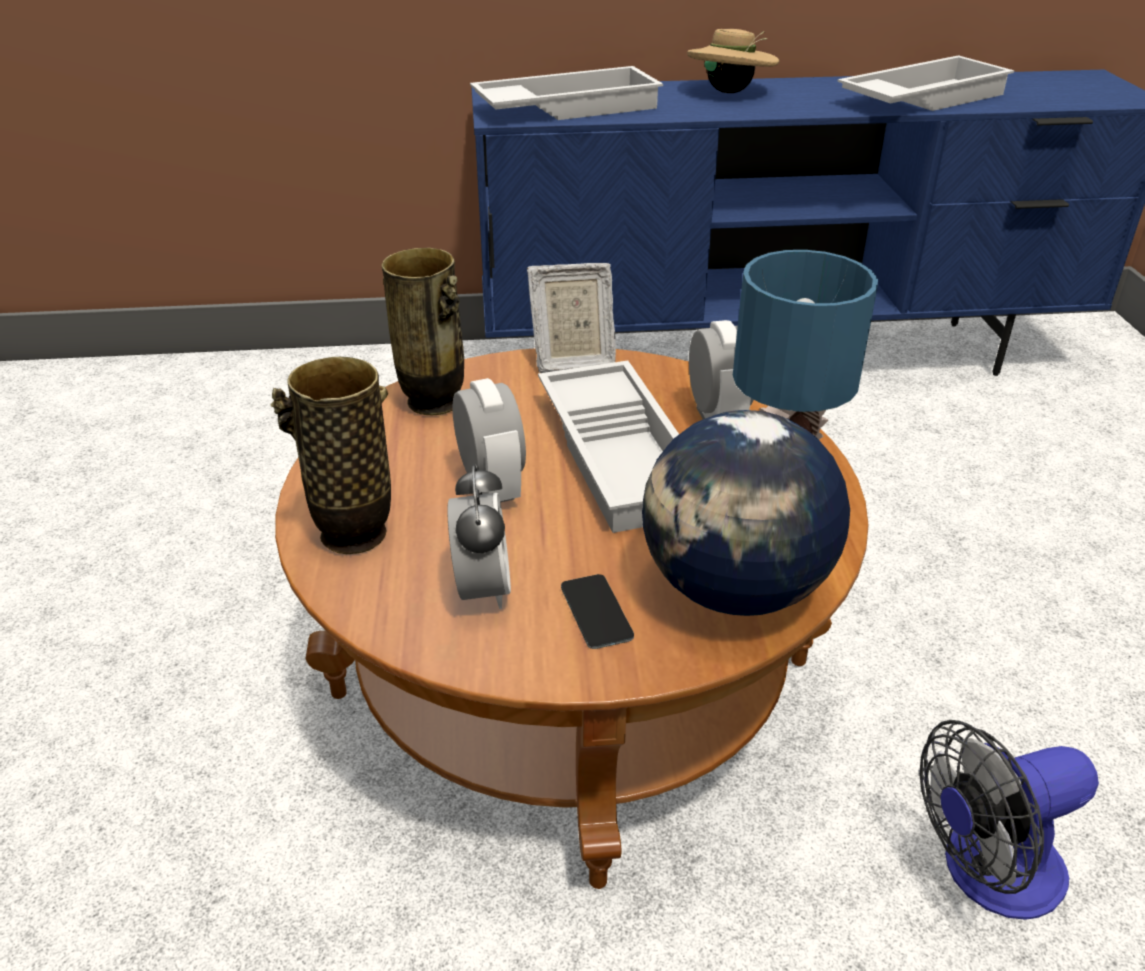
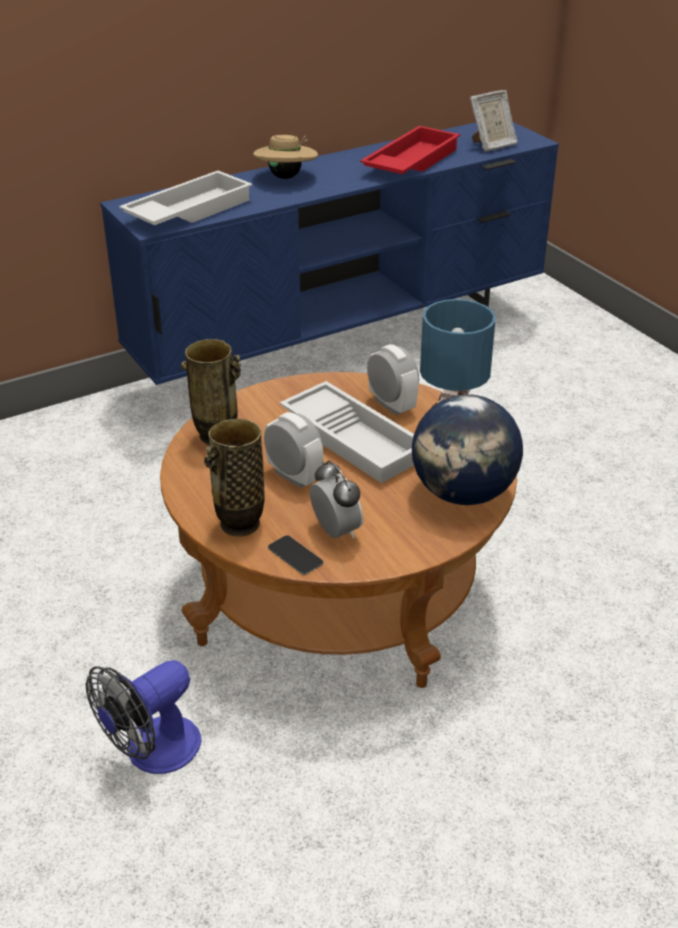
camera: 25 degrees left, 0 degrees up
picture frame [527,263,616,373] -> picture frame moved to [470,90,518,152]
phone [561,574,634,649] -> phone moved to [268,535,323,575]
white tray [837,55,1014,111] -> red tray [360,126,460,174]
fan [919,720,1099,920] -> fan moved to [86,660,201,774]

